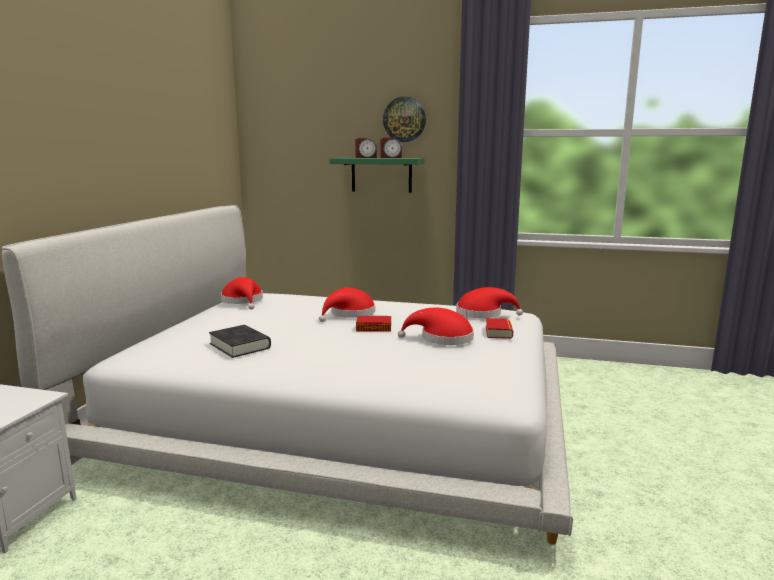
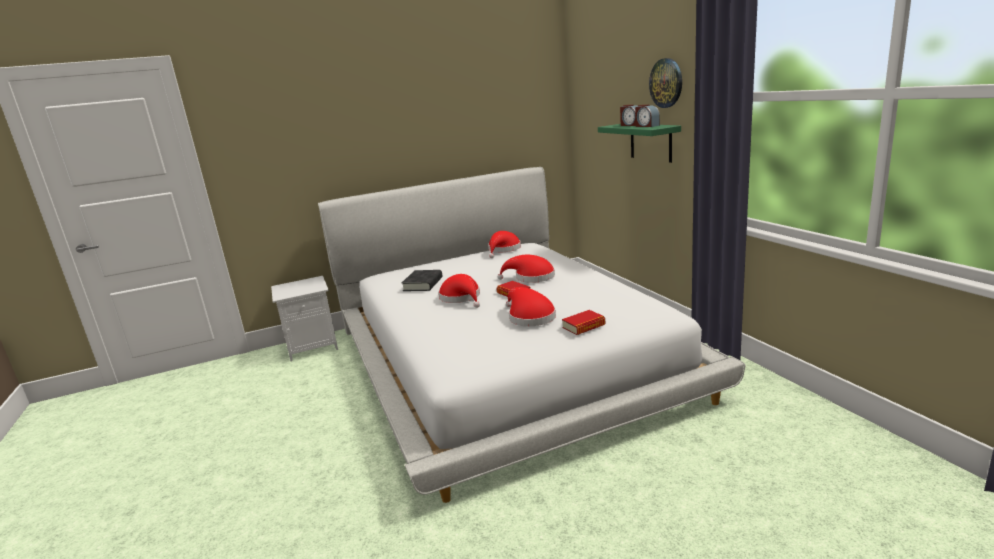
camera: 55 degrees right, 5 degrees up
red hat [456,287,523,318] -> red hat moved to [439,274,480,308]

